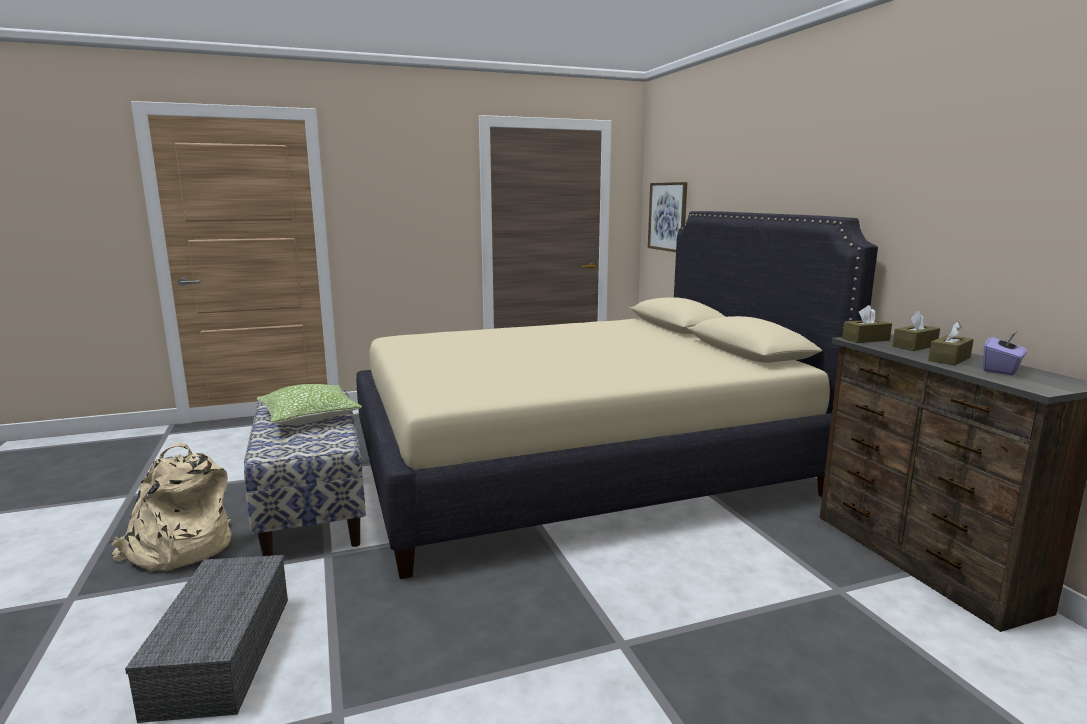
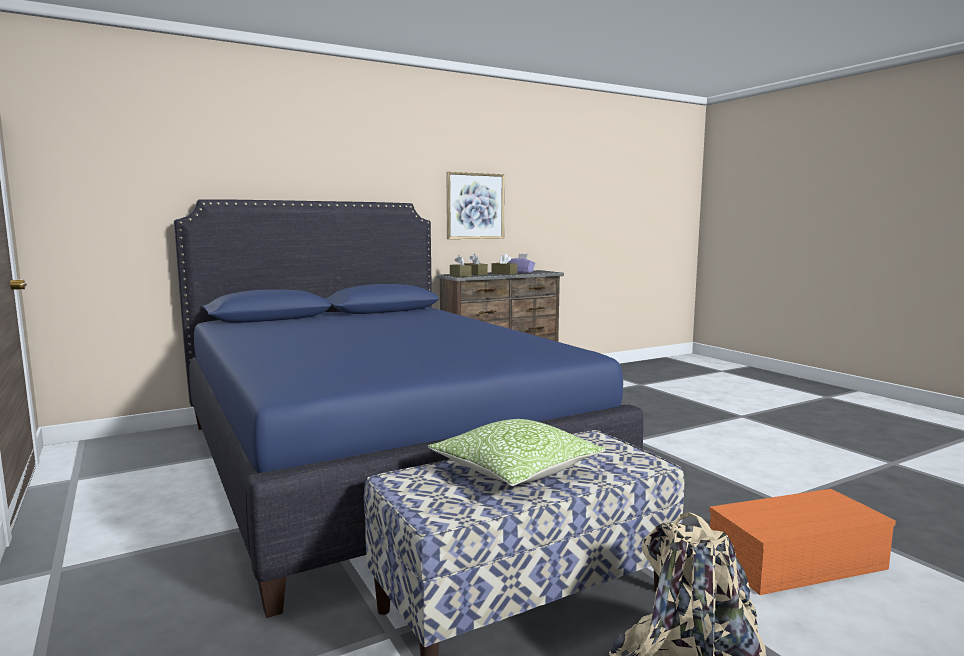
camera: 100 degrees left, 5 degrees down
grey storage box [125,555,288,723] -> orange storage box [709,489,896,595]
beige bed [356,211,878,579] -> blue bed [174,199,643,618]
picture [648,182,687,252] -> picture moved to [446,172,505,239]

